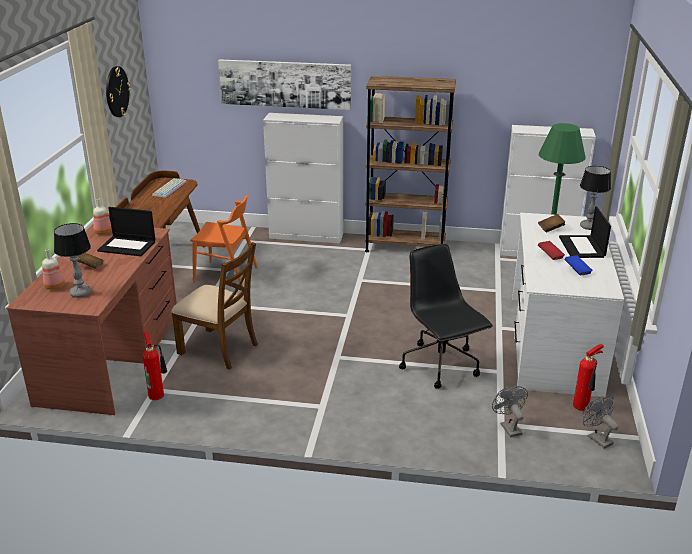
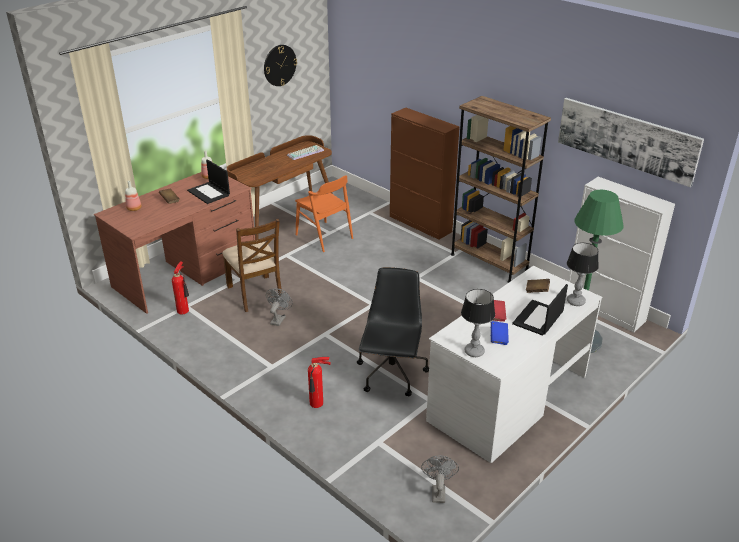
camera: 35 degrees right, 5 degrees up
table lamp [54,223,91,298] -> table lamp moved to [461,289,495,357]
picture [218,59,351,110] -> picture moved to [558,98,704,187]
white cabinet [263,113,343,243] -> brown cabinet [390,108,460,240]
grey fan [492,386,528,437] -> grey fan moved to [266,288,293,326]
fire extinguisher [573,344,604,411] -> fire extinguisher moved to [308,357,331,408]

